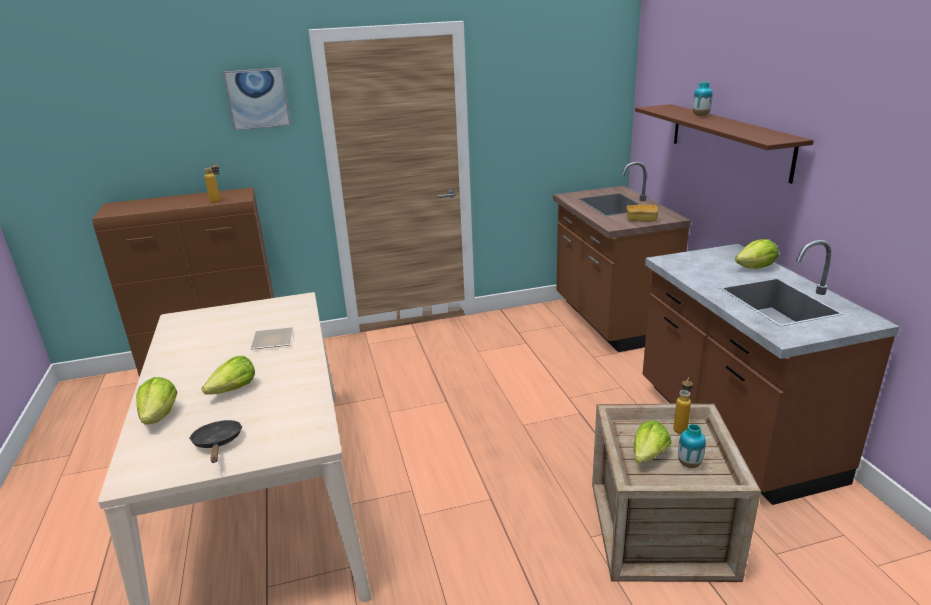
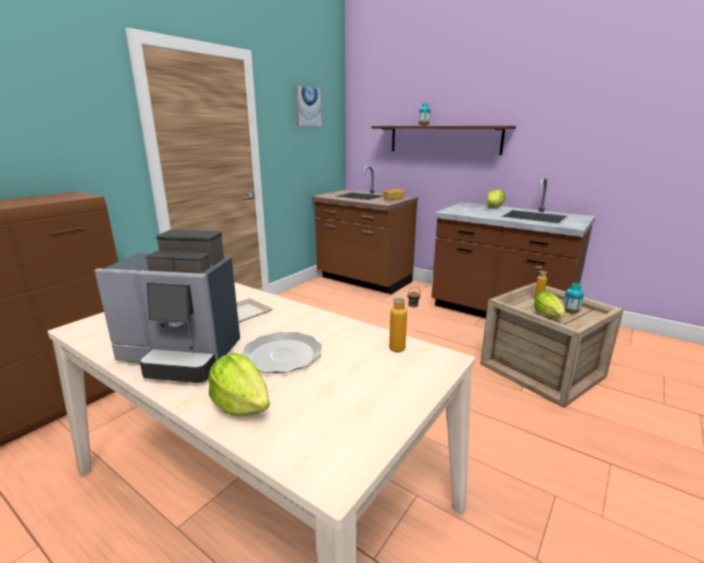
camera: 40 degrees left, 5 degrees down
black frying pan [189,420,242,463] -> none
lettuce [202,356,255,395] -> plate [241,332,322,373]
bottle [204,161,220,203] -> bottle moved to [389,287,421,352]
picture [223,68,291,131] -> picture moved to [295,85,322,127]
none -> coffee machine [95,229,240,383]

